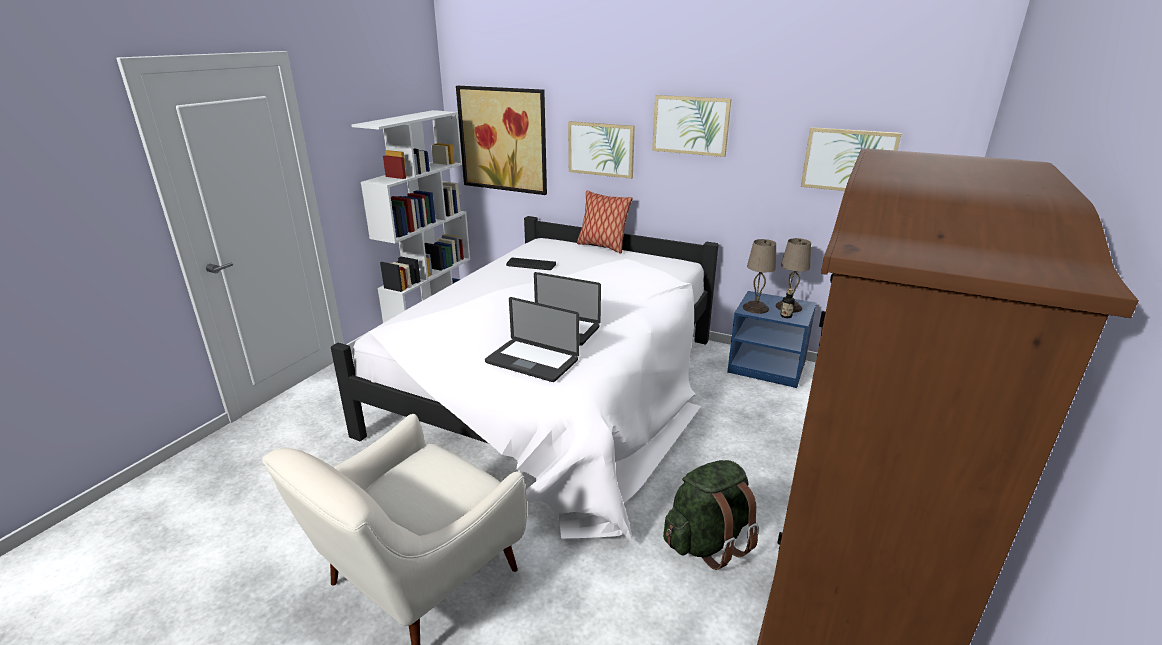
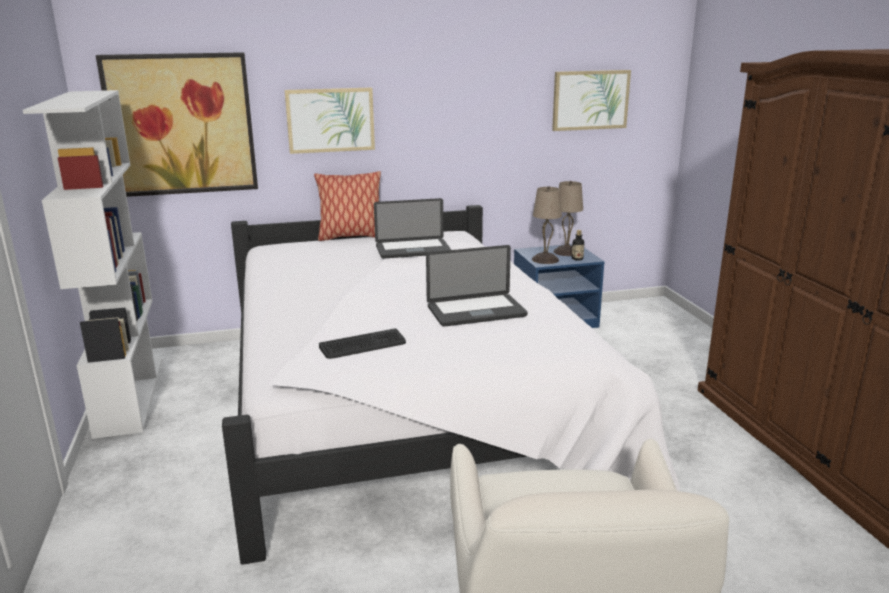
camera: 40 degrees left, 5 degrees down
laptop [485,297,579,382] -> laptop moved to [374,198,451,259]
keyboard [506,258,556,270] -> keyboard moved to [319,329,406,359]
picture [652,95,732,157] -> none
green backpack [663,460,759,570] -> none

